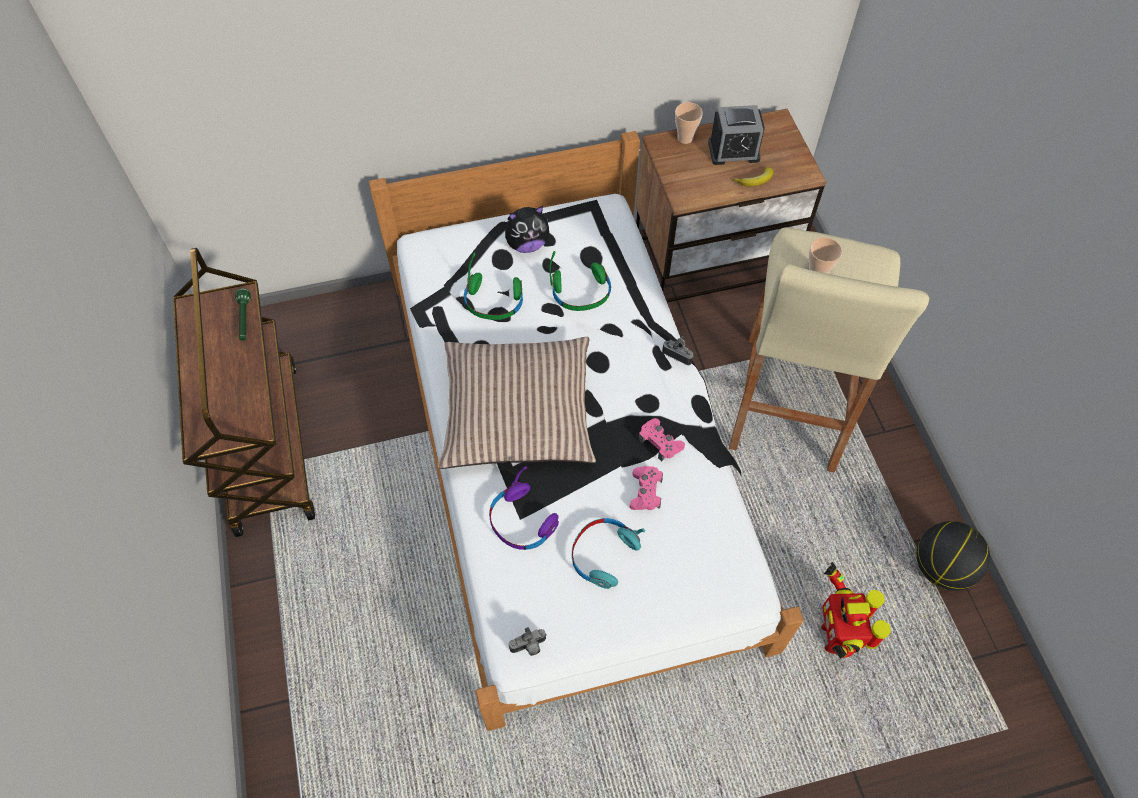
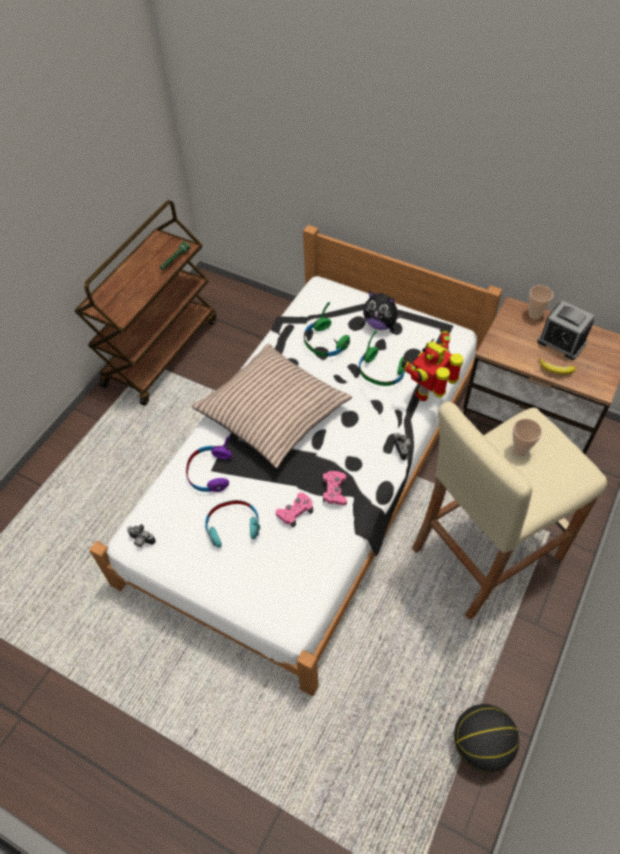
camera: 45 degrees right, 5 degrees down
toy robot [821,562,891,659] -> toy robot moved to [401,326,463,401]

